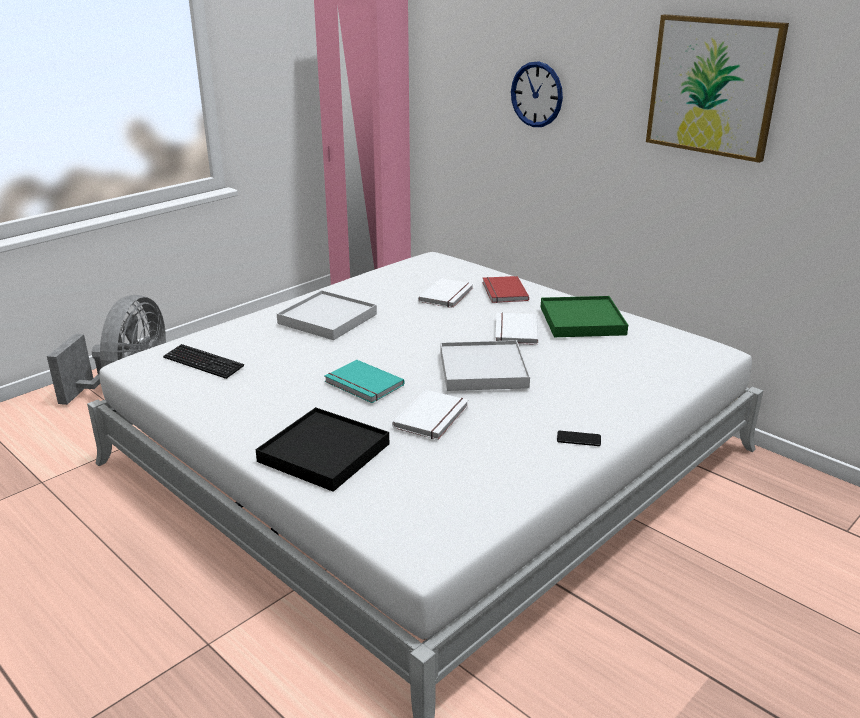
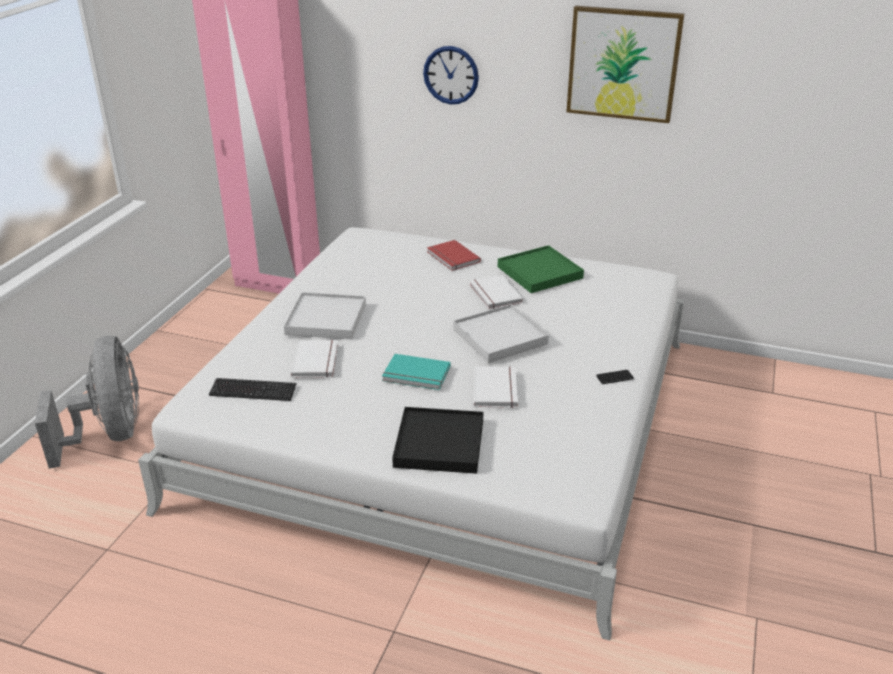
camera: 25 degrees left, 5 degrees up
white book [418,278,473,308] -> white book moved to [291,340,338,378]

